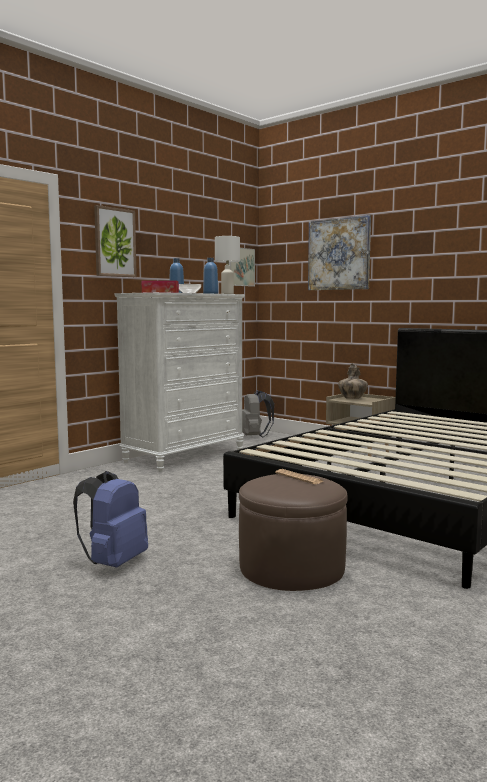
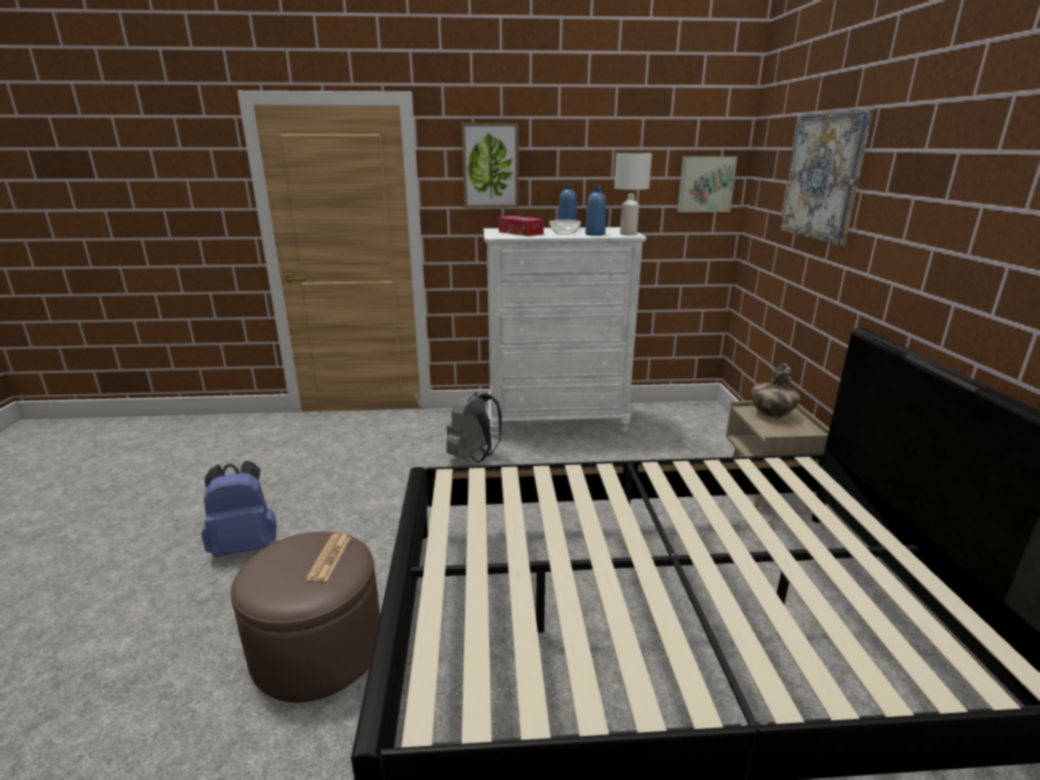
camera: 45 degrees right, 15 degrees up
grey backpack [242,390,274,438] -> grey backpack moved to [446,393,502,463]

